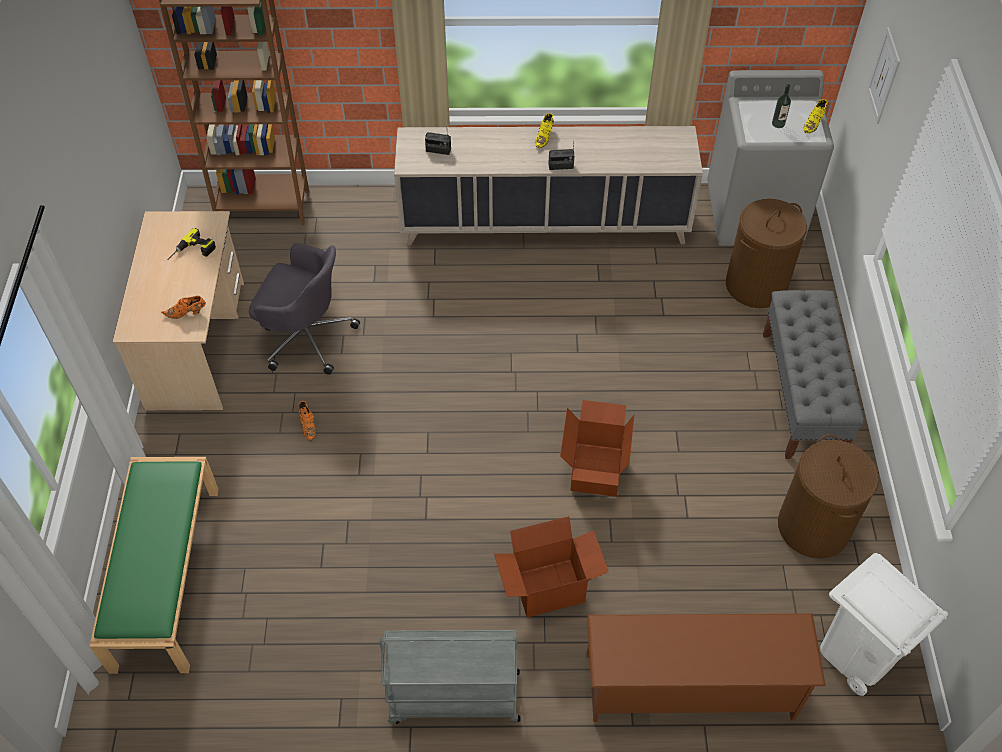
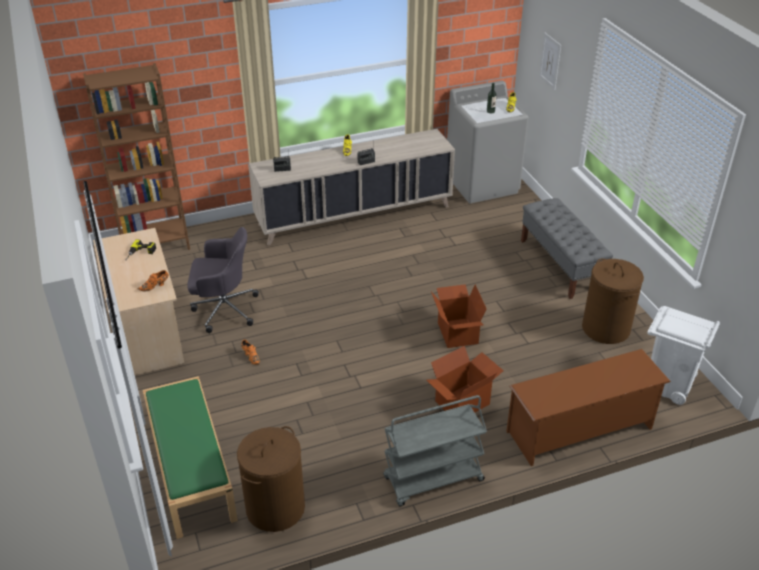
camera: 20 degrees left, 15 degrees down
brown laundry basket [726,199,807,308] -> brown laundry basket moved to [237,426,305,532]

